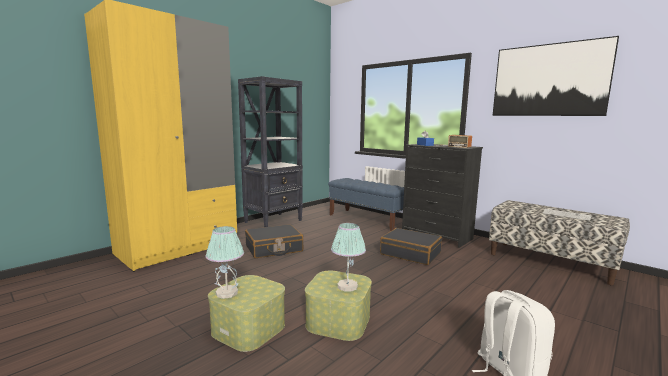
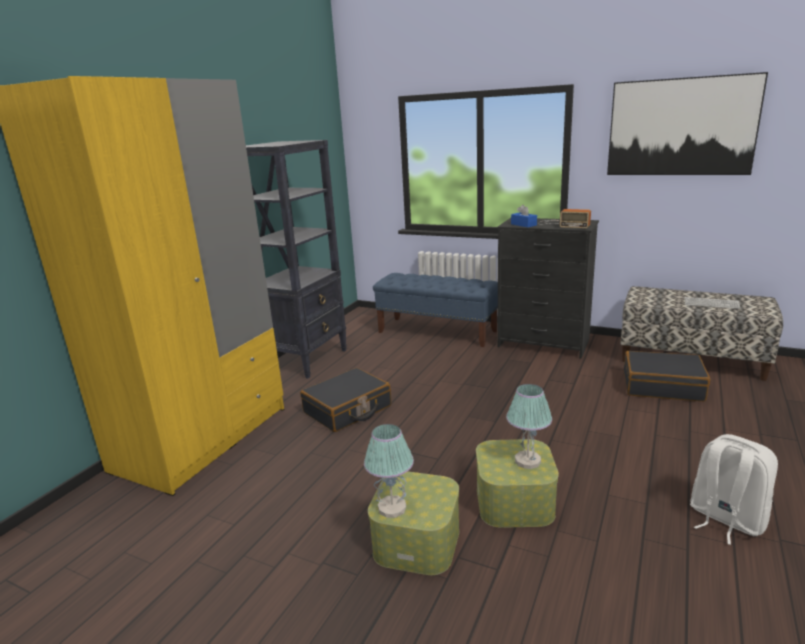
camera: 15 degrees left, 10 degrees up
black suitcase [380,228,442,265] -> black suitcase moved to [624,351,710,401]

